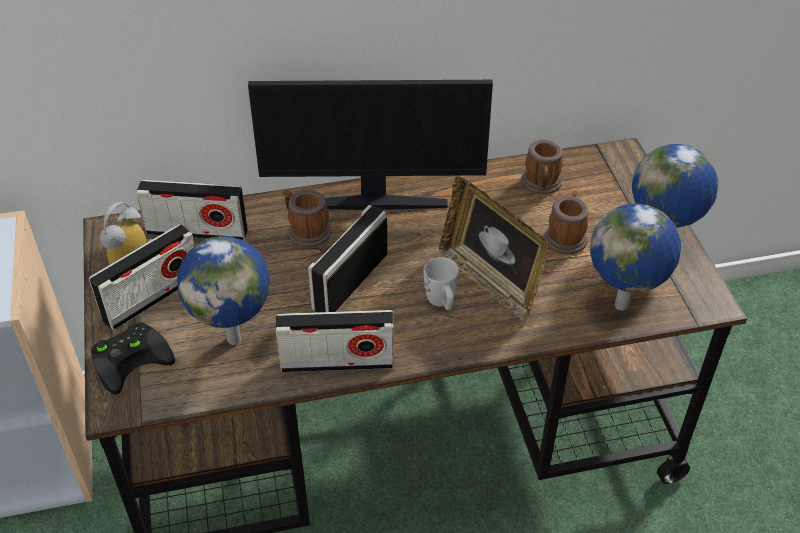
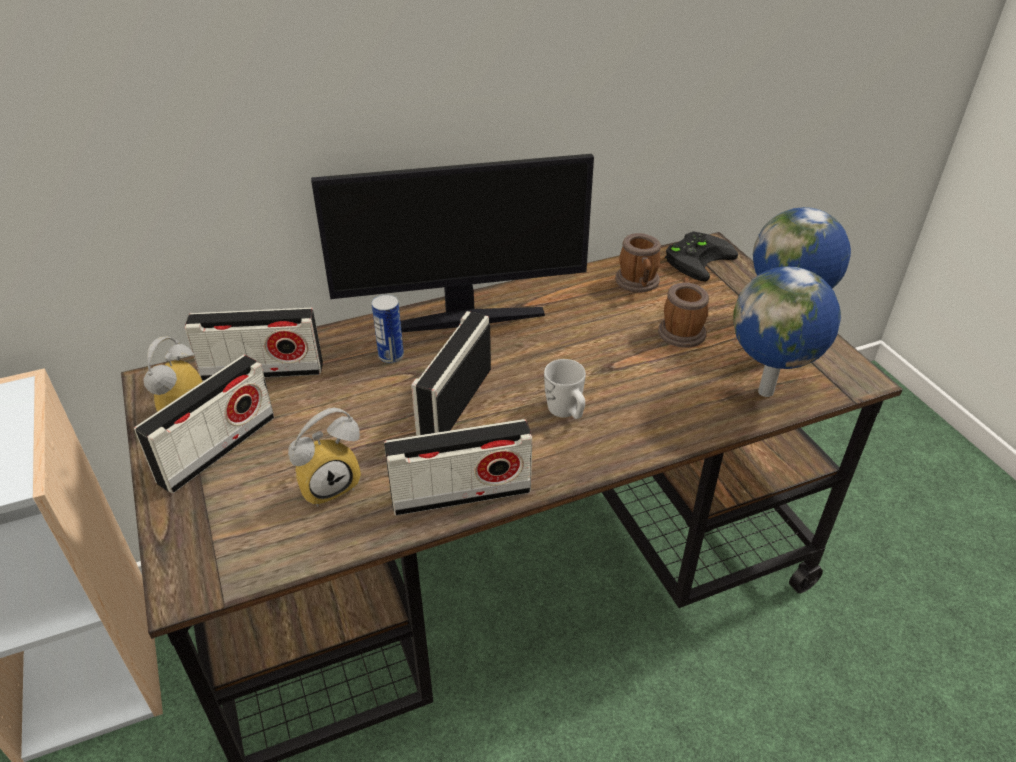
camera: 10 degrees left, 5 degrees down
black game controller [91,322,175,395] -> black game controller moved to [665,231,738,281]
globe [177,236,270,345] -> alarm clock [288,408,361,507]
mug [283,190,331,248] -> can [372,294,404,363]
picture frame [439,176,549,323] -> none

